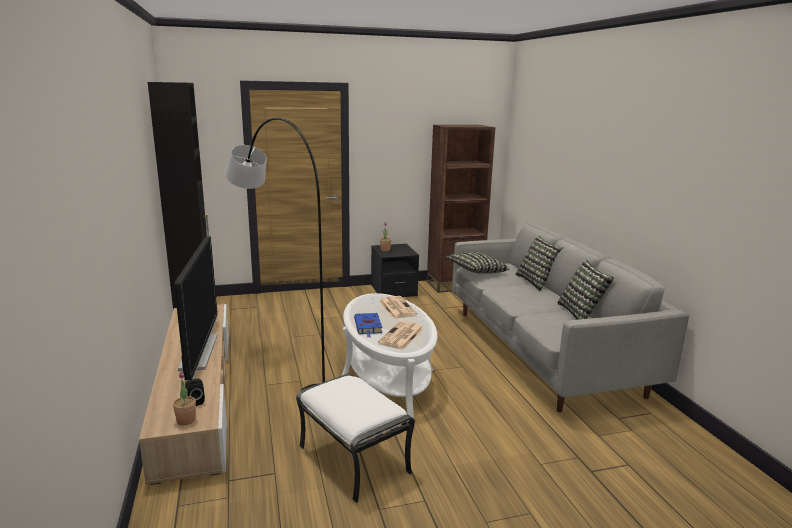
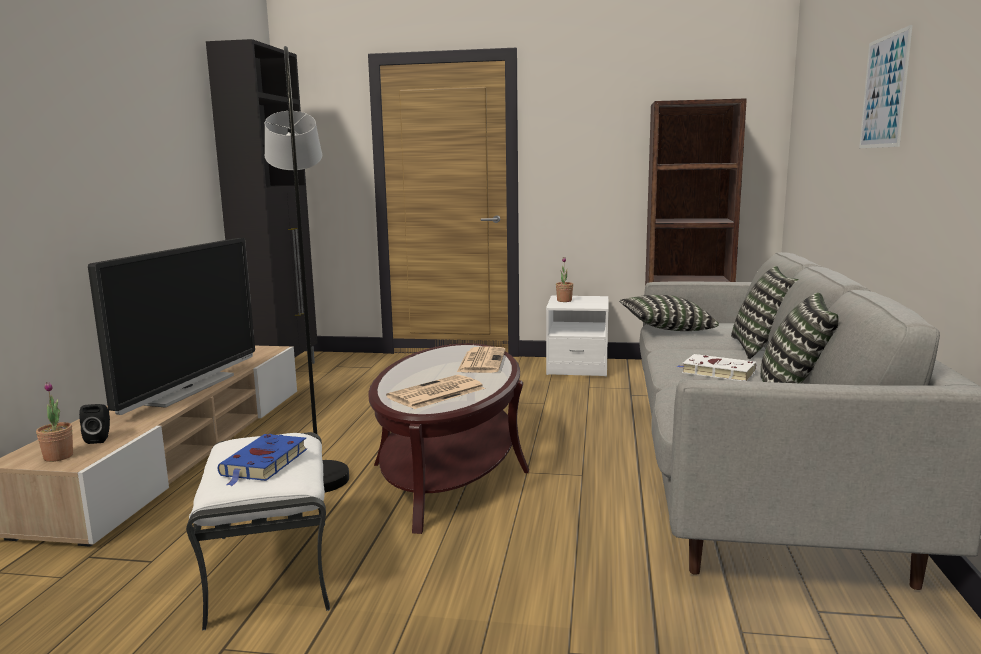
camera: 25 degrees right, 5 degrees down
white coffee table [342,293,437,421] -> brown coffee table [368,343,529,534]
blue book [354,313,382,337] -> blue book moved to [218,434,307,486]
black nightstand [371,244,419,297] -> white nightstand [546,296,609,377]
none -> white book [677,354,757,381]
none -> picture [859,25,913,148]

